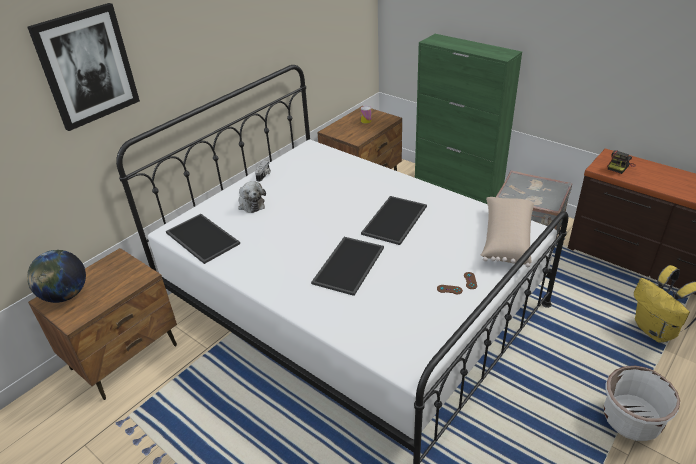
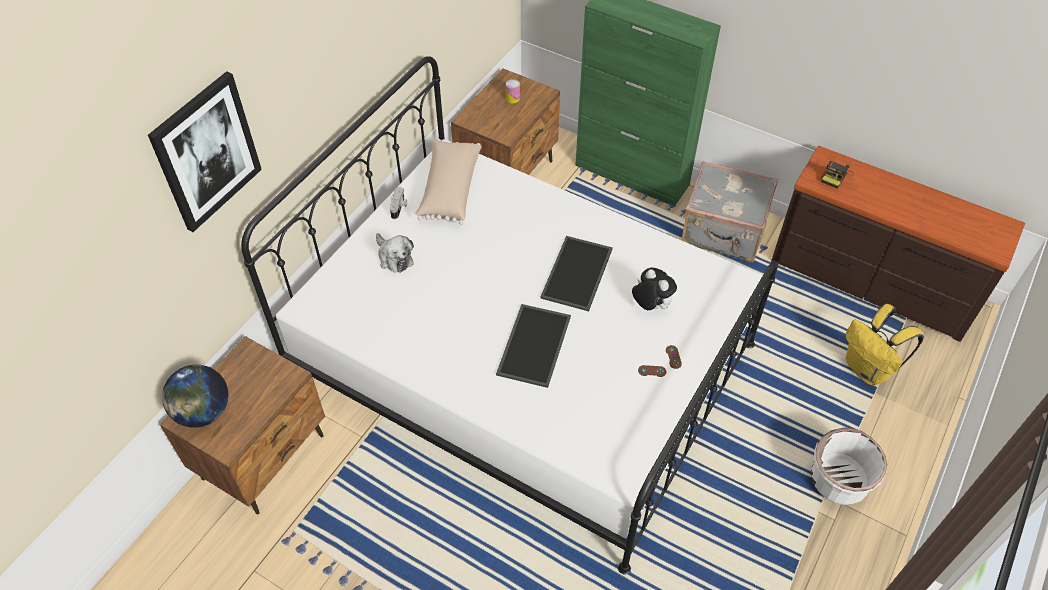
camera: 10 degrees left, 15 degrees up
tray [166,214,240,264] -> none
beige pillow [480,197,534,267] -> beige pillow moved to [415,139,481,225]
none -> plush toy [632,268,677,310]

